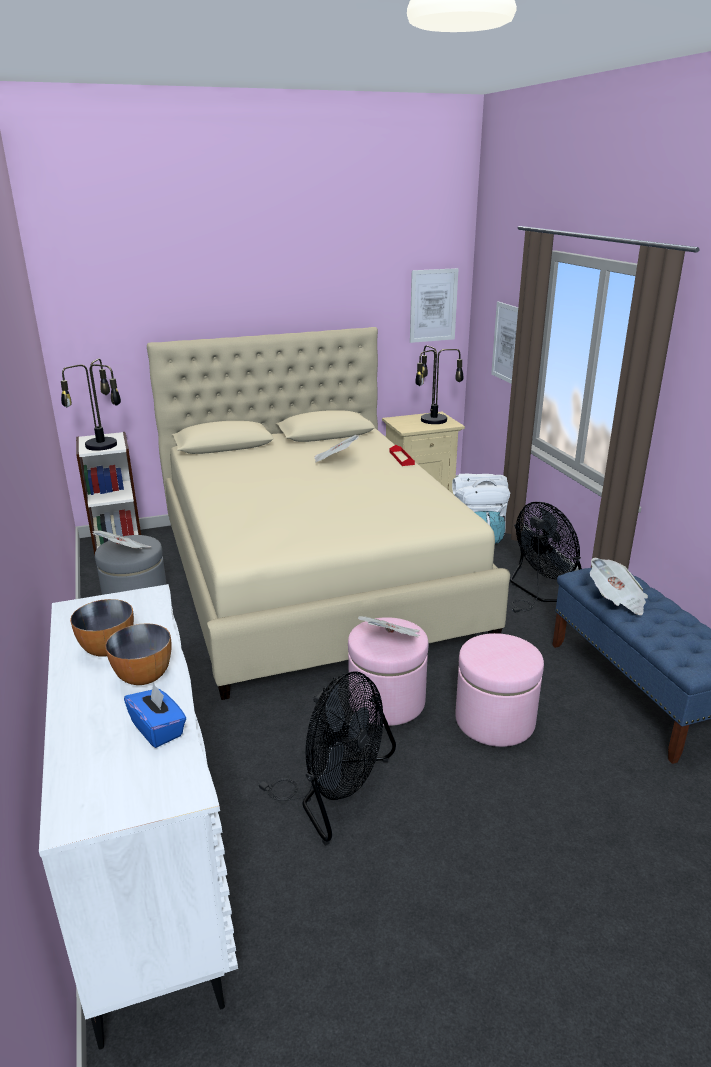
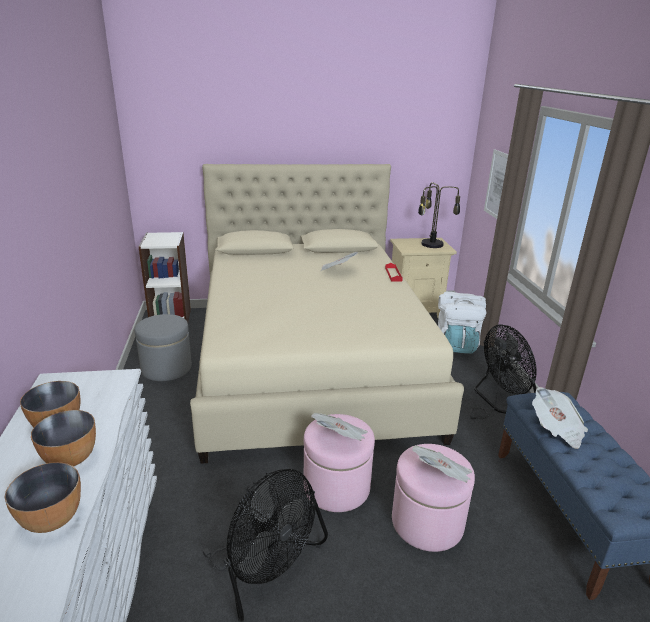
camera: 10 degrees right, 0 degrees up
table lamp [61,358,121,451] -> none
newspaper [92,530,151,549] -> newspaper moved to [412,445,473,483]
blue tissue box [124,683,186,748] -> bowl [4,462,81,533]
picture [410,268,459,343] -> none

